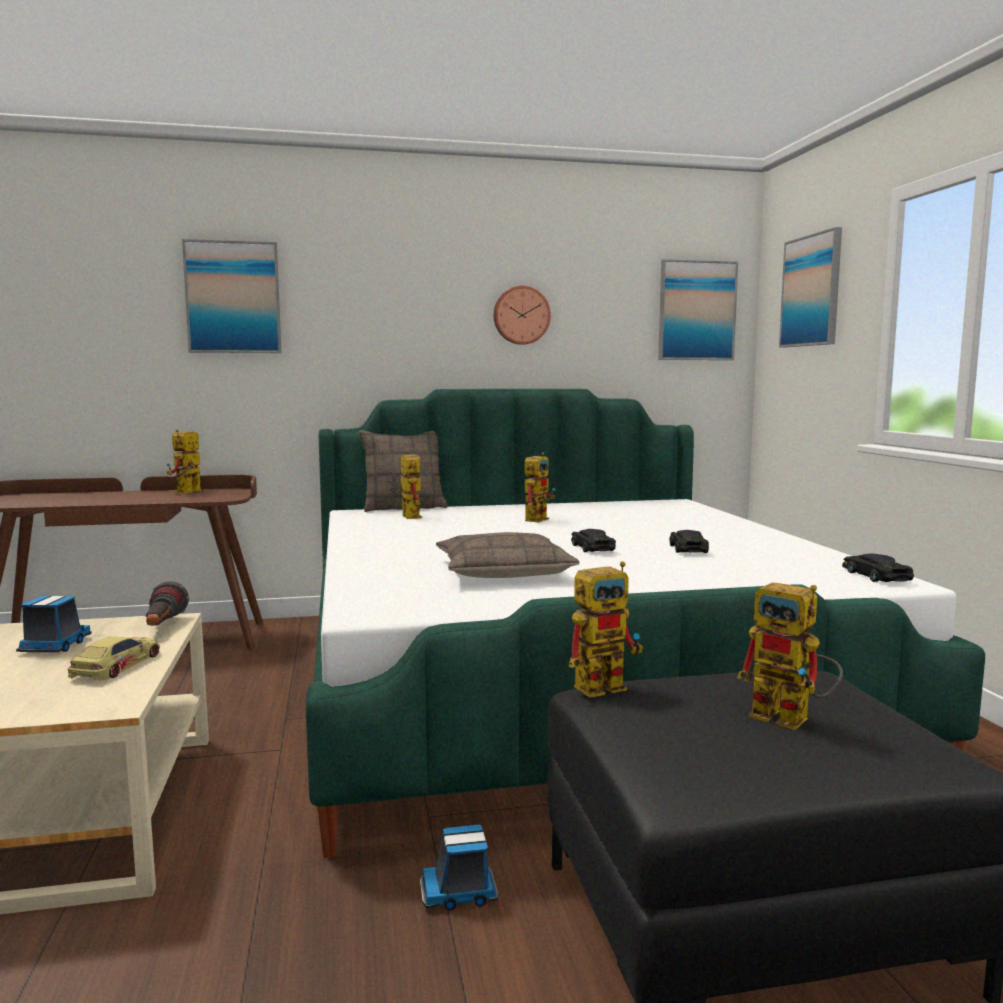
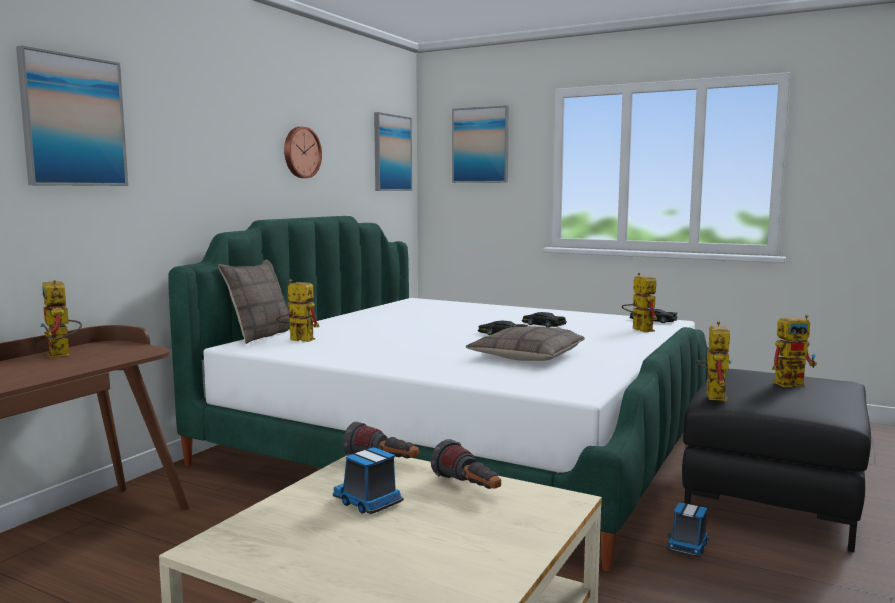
camera: 50 degrees left, 0 degrees up
toy car [68,637,160,681] -> flashlight [431,439,501,489]
toy robot [525,452,555,522] -> toy robot moved to [622,273,657,332]

